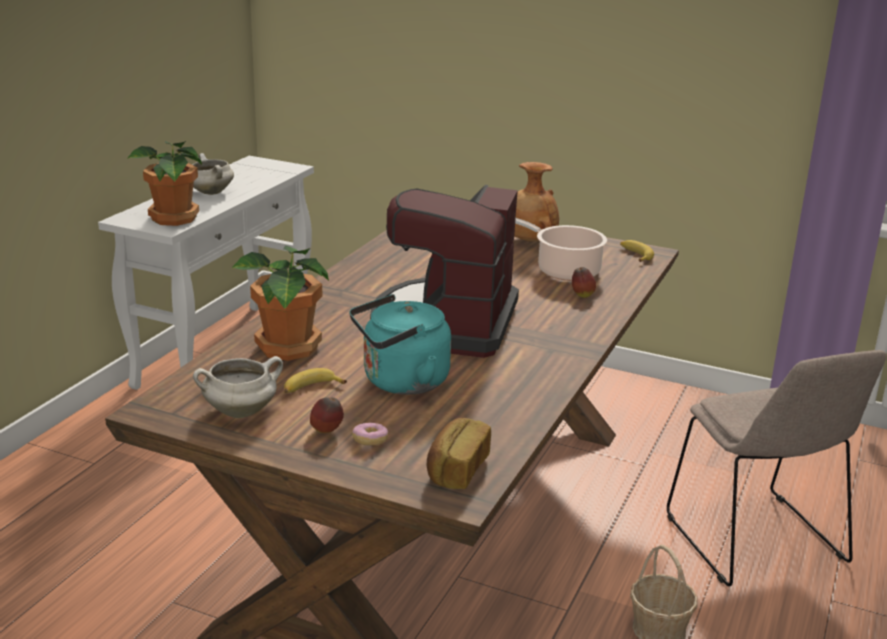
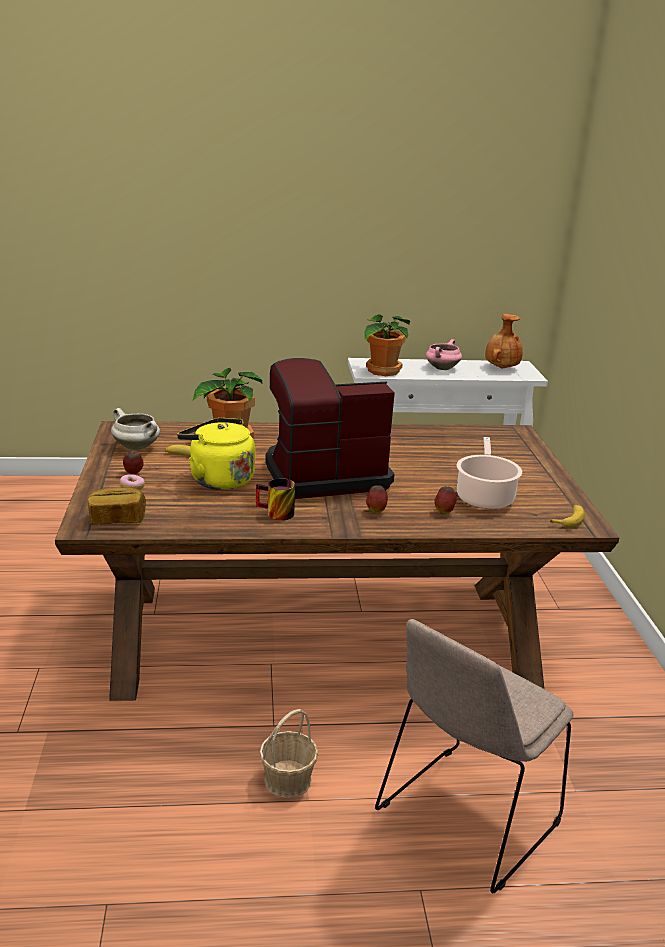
camera: 60 degrees right, 0 degrees up
white cooking pot [192,153,234,195] -> pink cooking pot [426,339,462,370]
turquoise kettle [349,294,451,395] -> yellow kettle [177,418,255,490]
brown vase [514,162,559,242] -> brown vase moved to [485,314,523,368]
none -> mug [256,478,295,520]
none -> apple [366,485,388,514]

